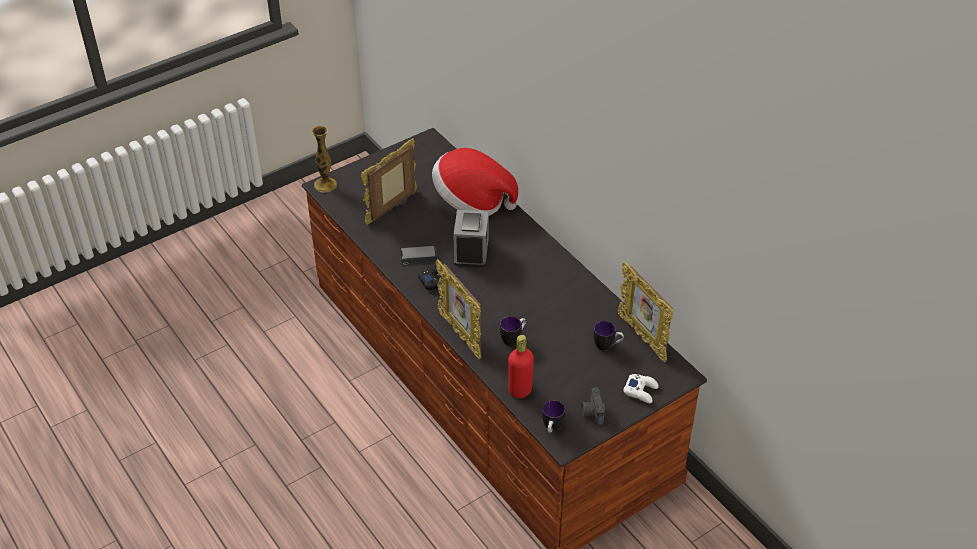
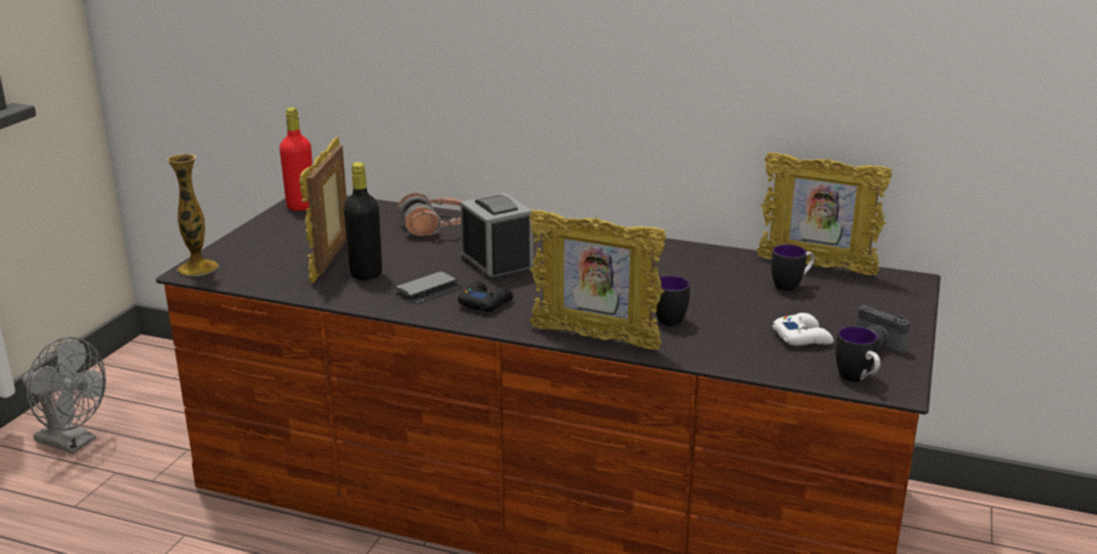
camera: 35 degrees left, 20 degrees down
hat [432,148,518,216] -> headphones [398,193,463,236]
red bottle [508,335,534,398] -> red bottle moved to [279,107,313,211]
white game controller [623,374,659,403] -> white game controller moved to [773,313,834,346]
none -> grey fan [22,337,106,454]
none -> black bottle [344,162,382,280]

